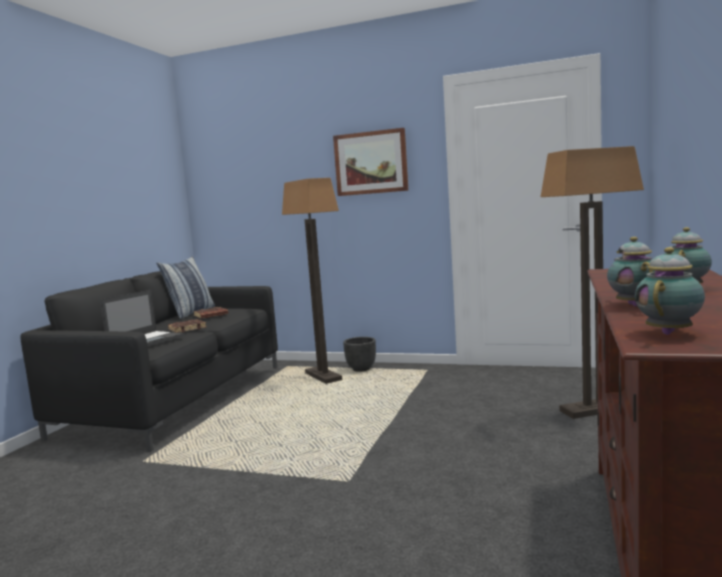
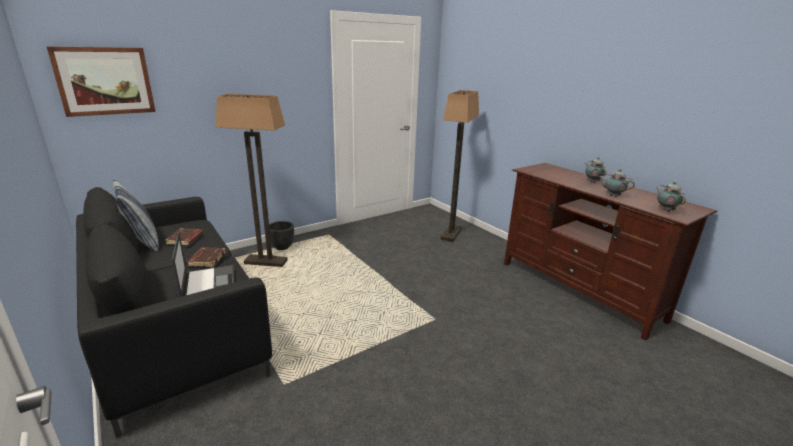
camera: 55 degrees left, 15 degrees up
picture [333,128,408,196] -> picture moved to [47,46,156,117]

